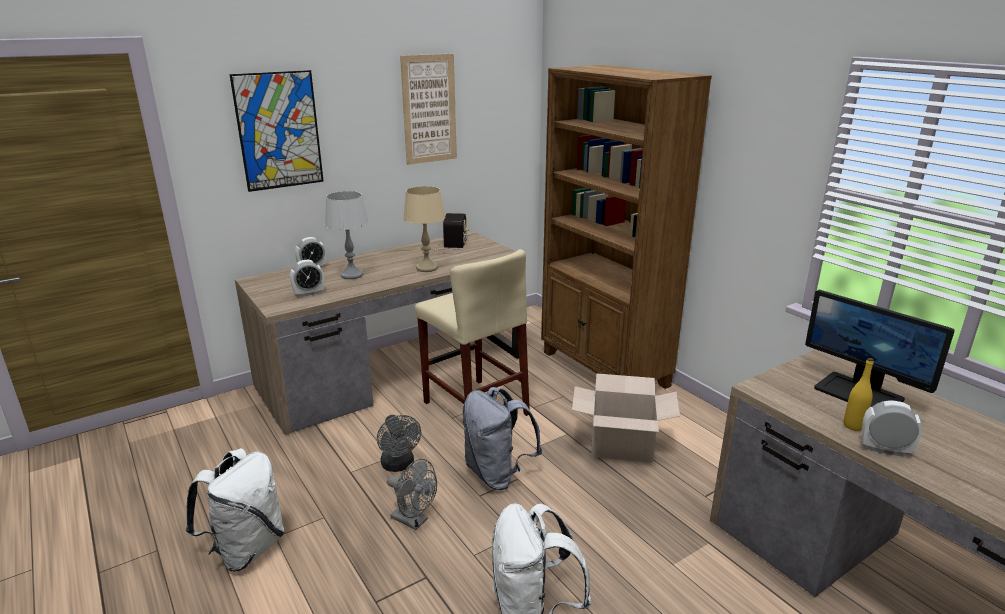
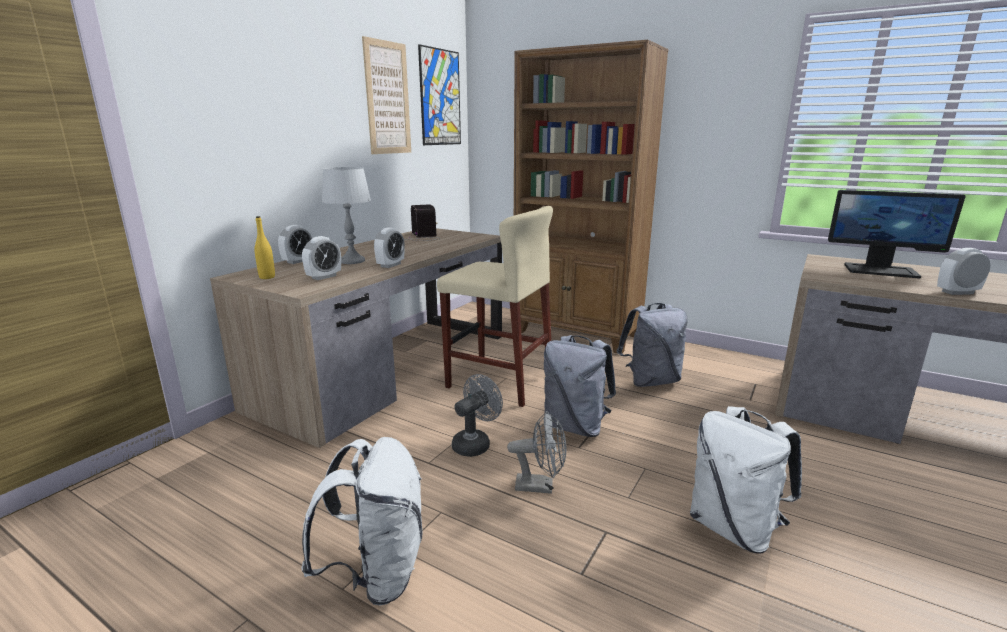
camera: 25 degrees left, 5 degrees down
picture [229,70,324,192] -> picture moved to [418,44,461,145]
grey fan [377,415,421,472] -> grey fan turned 90 degrees counterclockwise [452,374,503,457]
beige table lamp [403,186,445,272] -> none
cardboard box [572,373,680,463] -> grey backpack [617,303,688,387]
yellow bottle [844,358,874,431] -> yellow bottle moved to [255,216,275,279]
none -> alarm clock [374,227,405,268]

